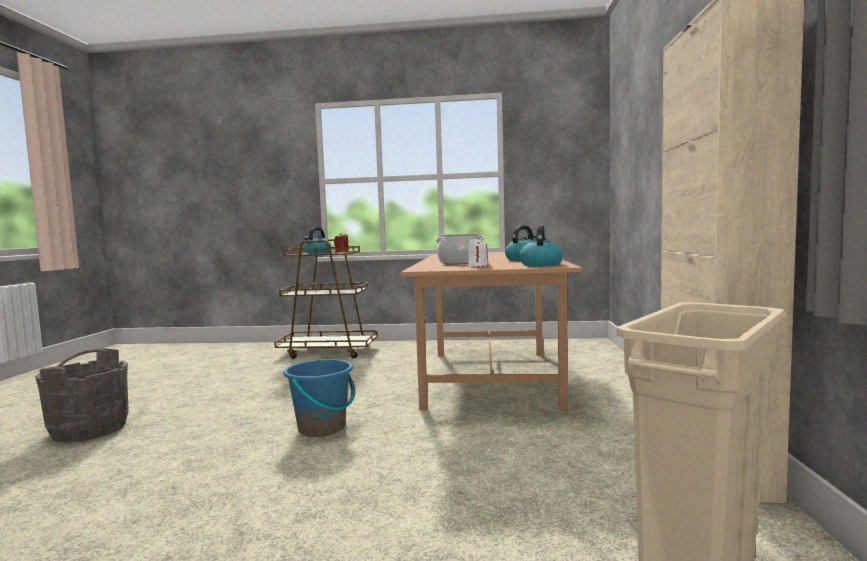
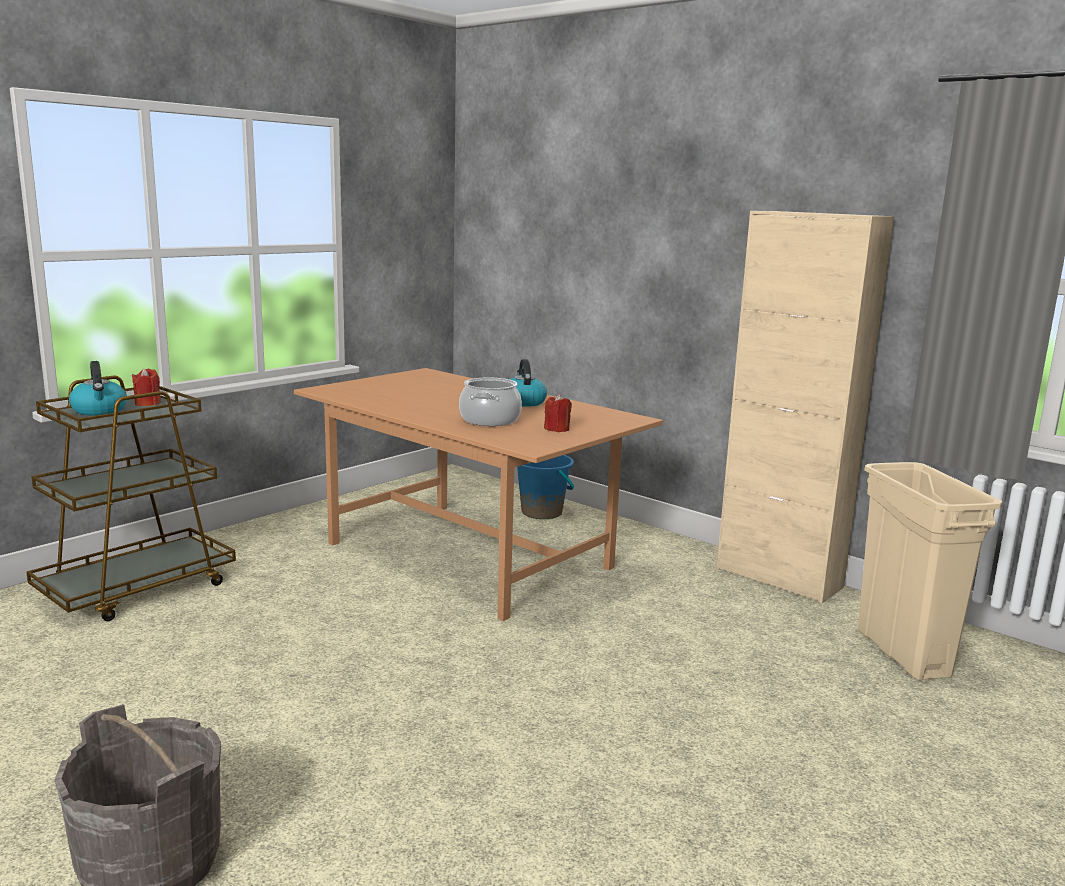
camera: 55 degrees left, 10 degrees up
blue bucket [284,359,355,437] -> blue bucket moved to [517,455,574,519]
white candle [467,237,488,267] -> red candle [544,394,572,432]
kettle [519,224,563,267] -> none

